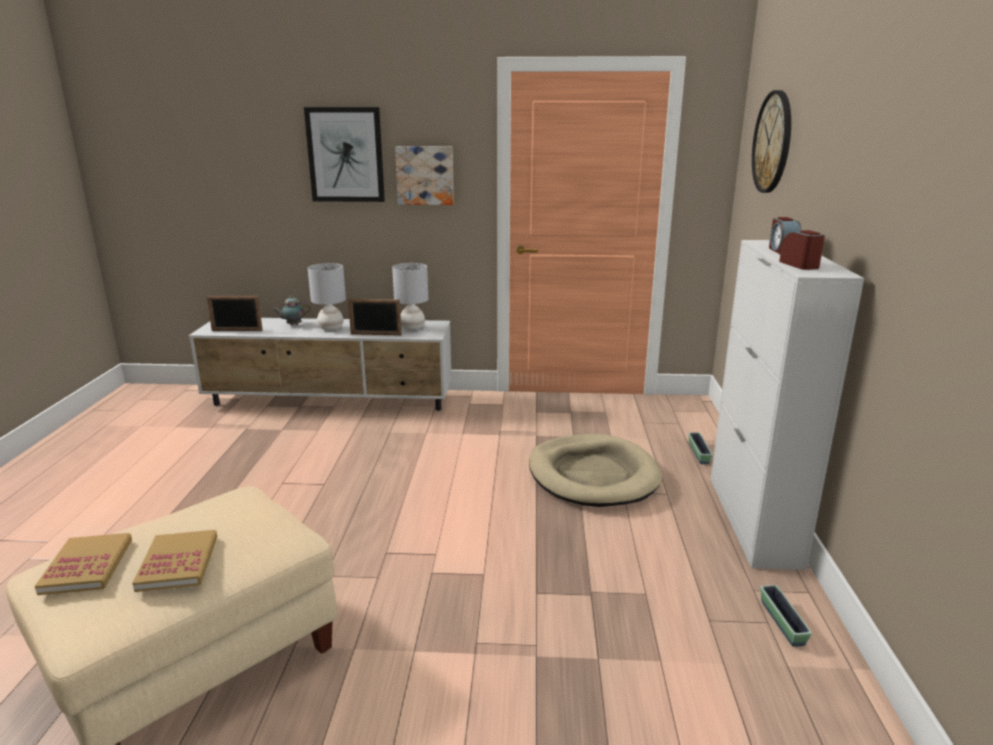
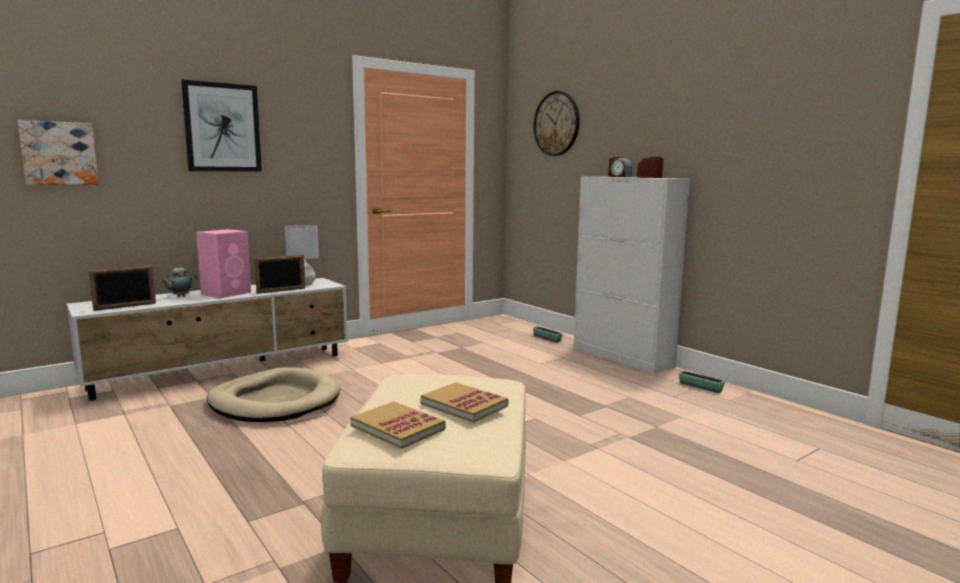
camera: 40 degrees left, 10 degrees down
grey table lamp [308,263,346,331] -> pink speaker [196,229,251,298]
picture [395,146,454,205] -> picture moved to [18,120,99,185]
beige dog bed [529,434,662,507] -> beige dog bed moved to [207,367,340,422]

